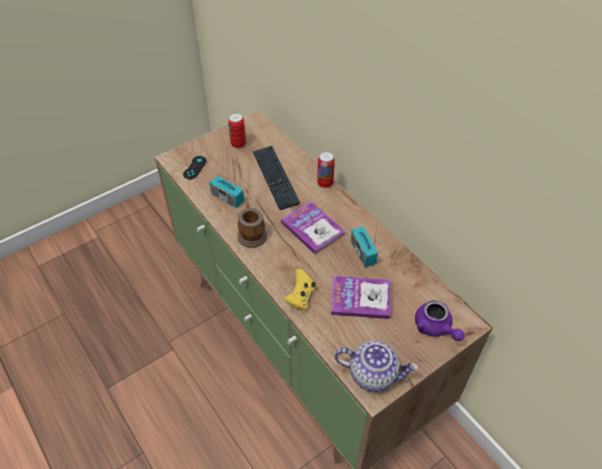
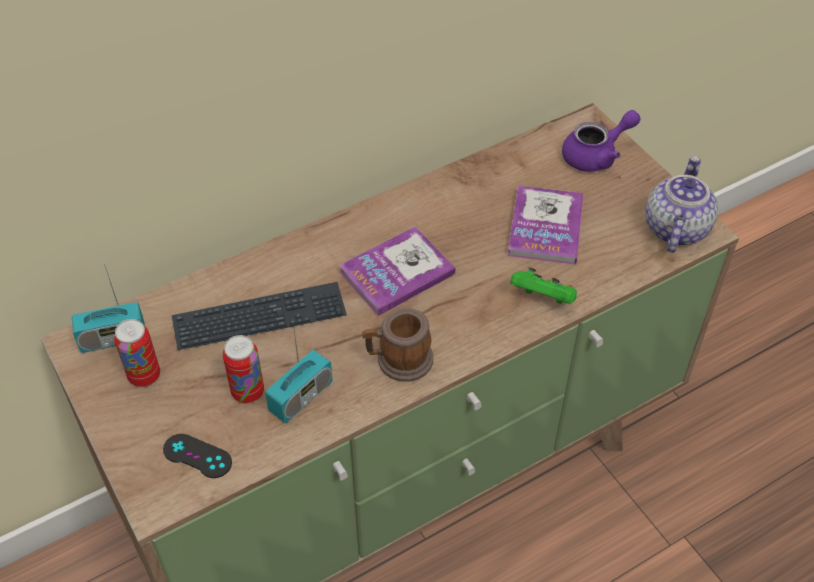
camera: 85 degrees left, 0 degrees up
yellow game controller [284,269,316,311] -> green game controller [510,267,577,304]
can [317,152,335,188] -> can moved to [223,335,264,404]
radio [351,222,378,267] -> radio moved to [72,264,145,353]

